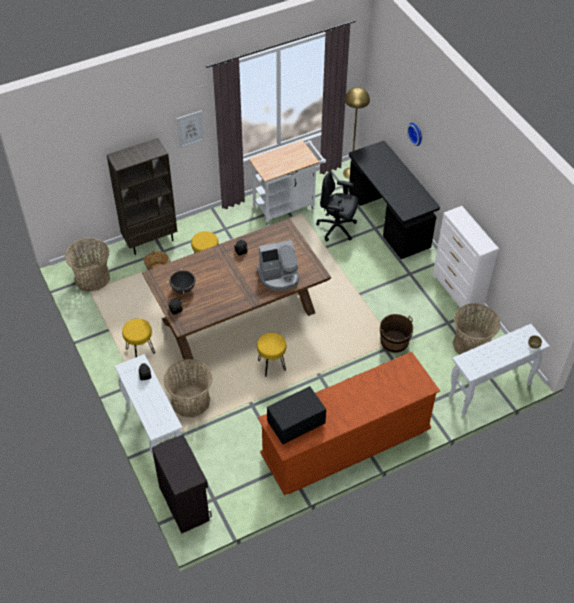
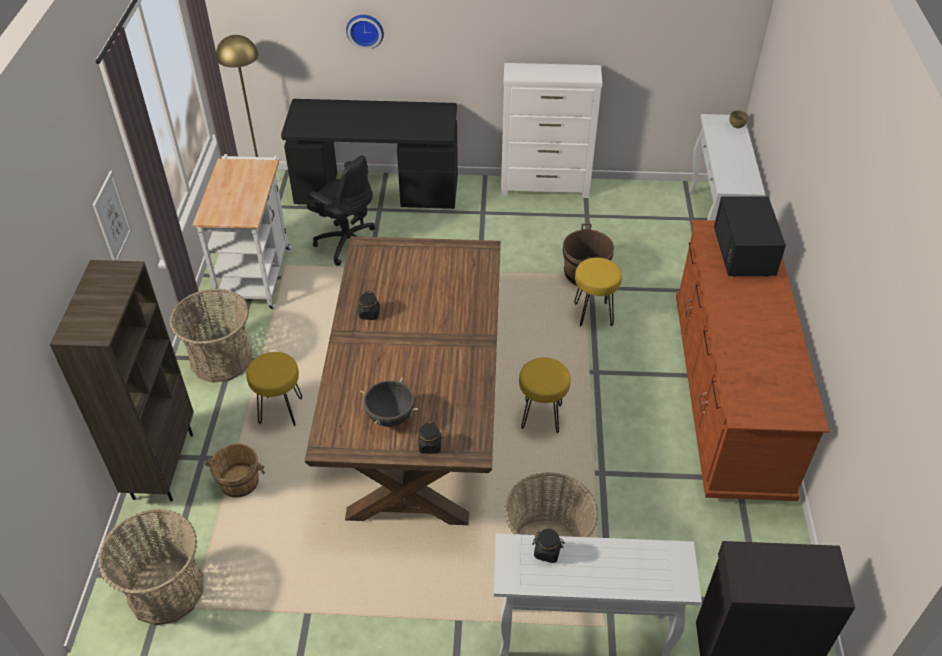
camera: 60 degrees left, 5 degrees down
yellow stool [122,319,155,357] -> yellow stool moved to [574,258,622,327]
coffee machine [257,240,299,291] -> none
black microwave [267,386,326,444] -> black microwave moved to [714,196,786,277]
black office chair [316,172,358,241] -> black office chair turned 105 degrees counterclockwise [307,155,375,266]
basket [453,303,500,355] -> basket moved to [170,288,252,383]

